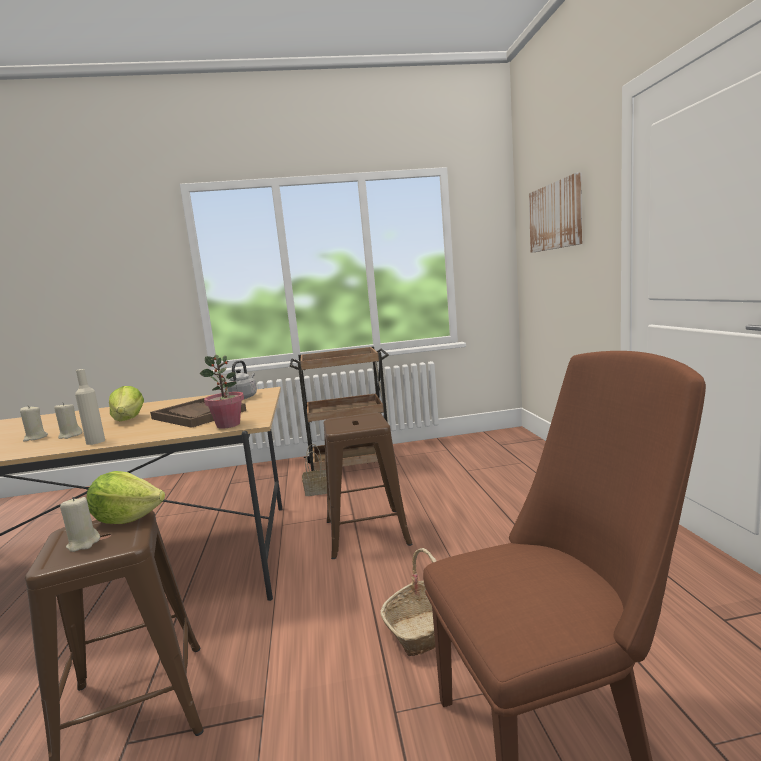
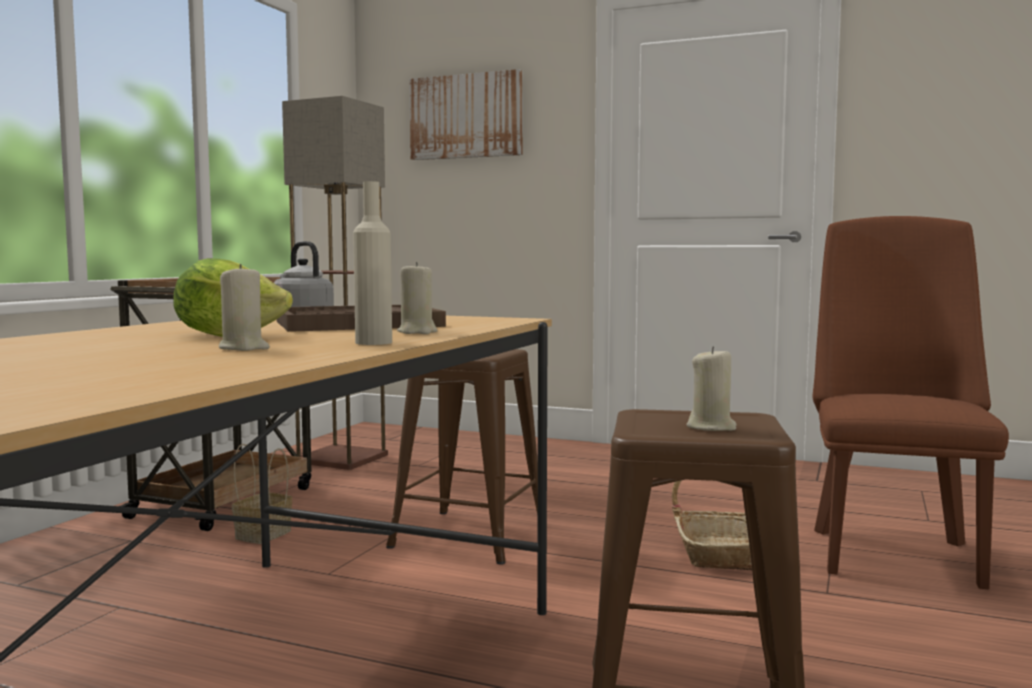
camera: 60 degrees left, 5 degrees down
beige candle [20,405,48,442] -> beige candle moved to [397,262,438,334]
lettuce [86,471,165,524] -> none
potted plant [200,355,244,429] -> none
none -> floor lamp [282,96,388,470]

